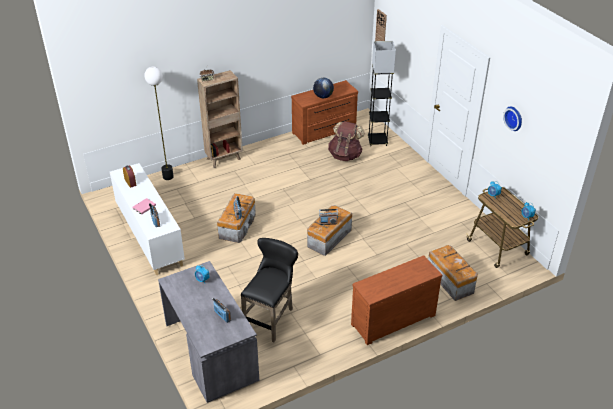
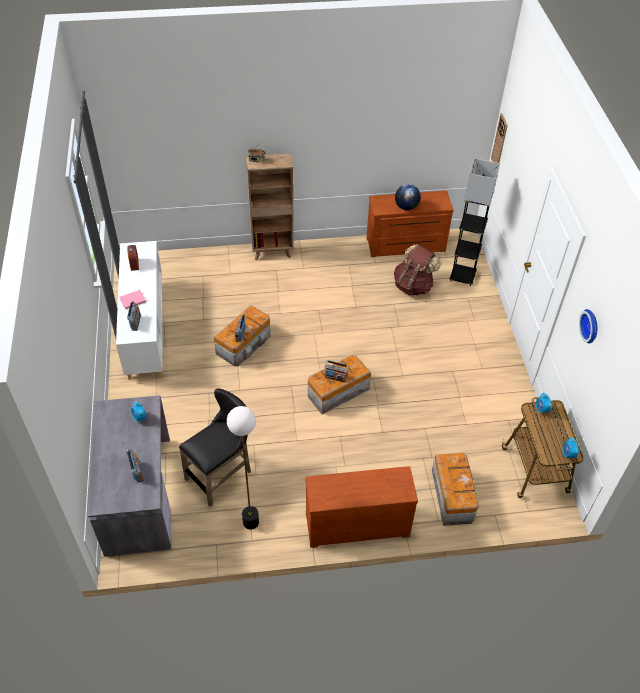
camera: 20 degrees right, 10 degrees up
floor lamp [144,67,174,180] -> floor lamp moved to [227,406,259,530]

